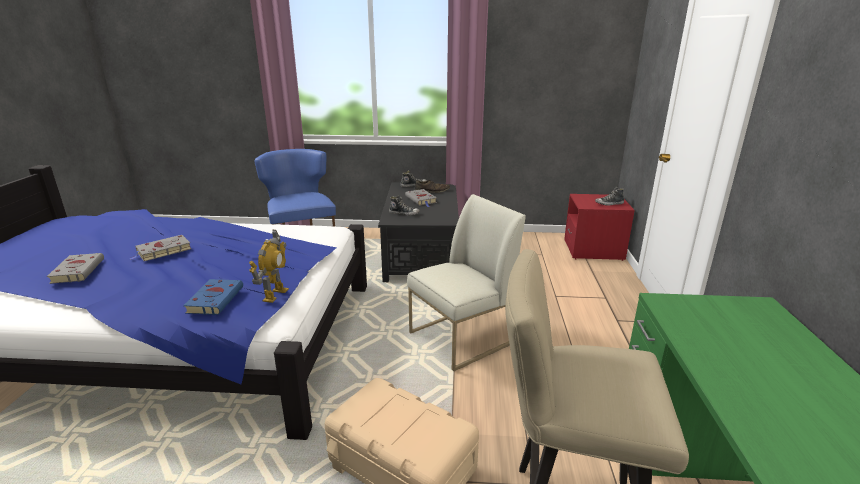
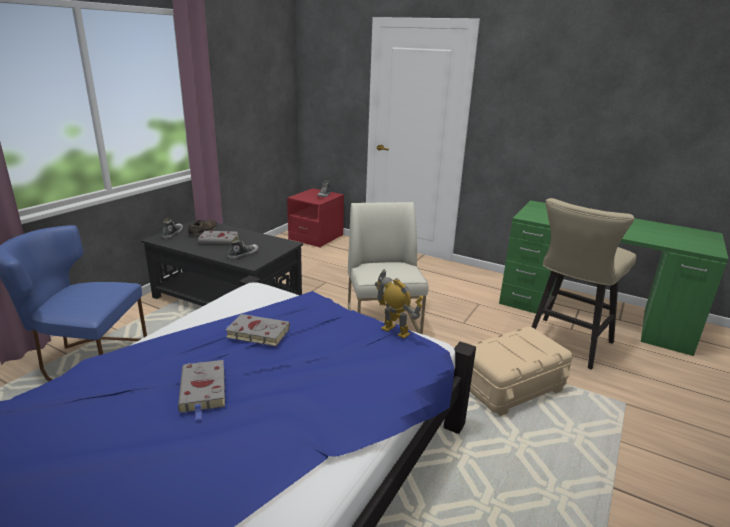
camera: 65 degrees left, 0 degrees up
grey book [47,253,104,284] -> grey book moved to [225,314,290,346]
blue book [183,279,243,315] -> none

